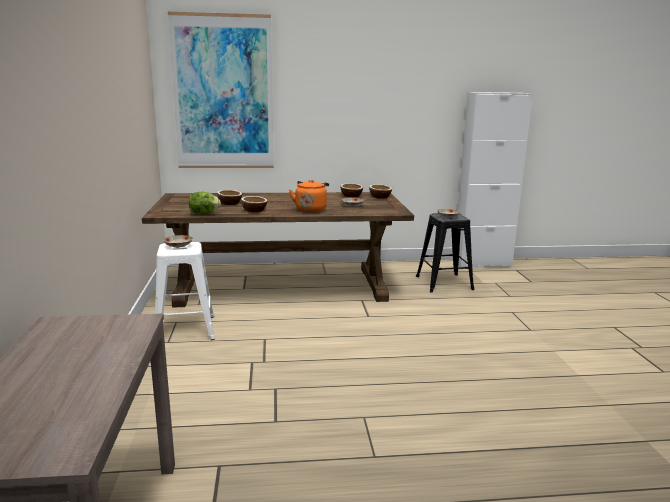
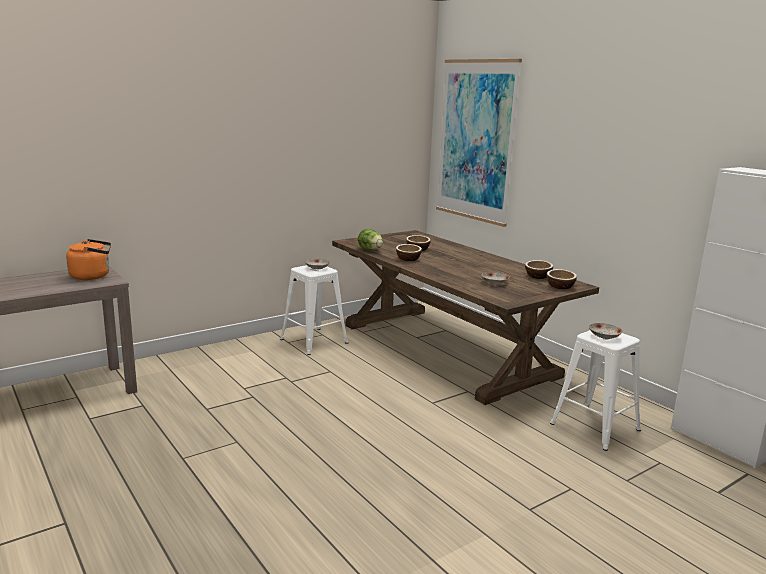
camera: 60 degrees right, 0 degrees up
orange kettle [289,180,329,212] -> orange kettle moved to [66,239,111,280]
black stool [416,213,475,292] -> white stool [550,330,641,451]

